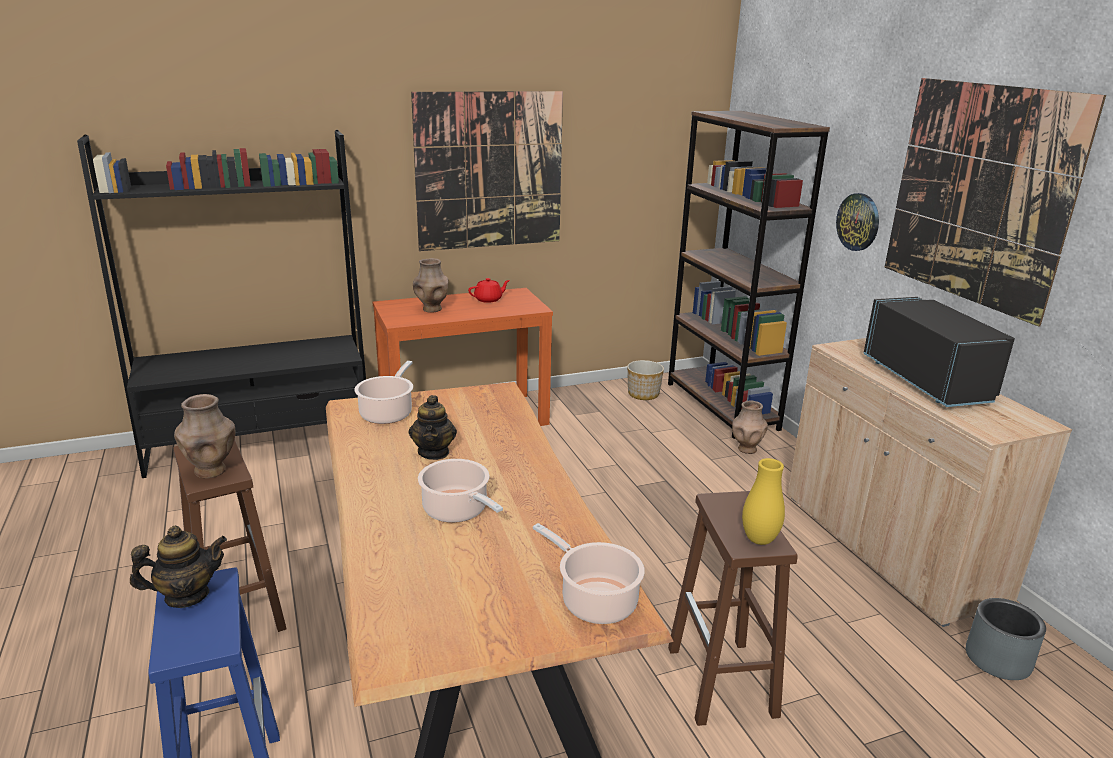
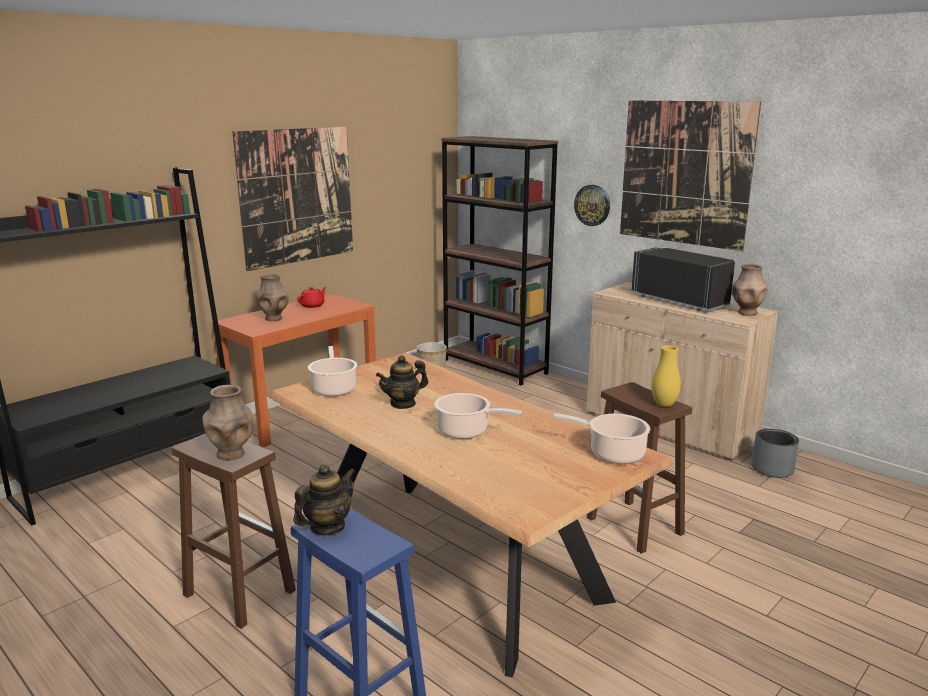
camera: 25 degrees left, 5 degrees down
teapot [409,395,457,460] -> teapot turned 90 degrees clockwise [376,355,428,409]
brown vase [732,401,768,454] -> brown vase moved to [732,264,768,316]

